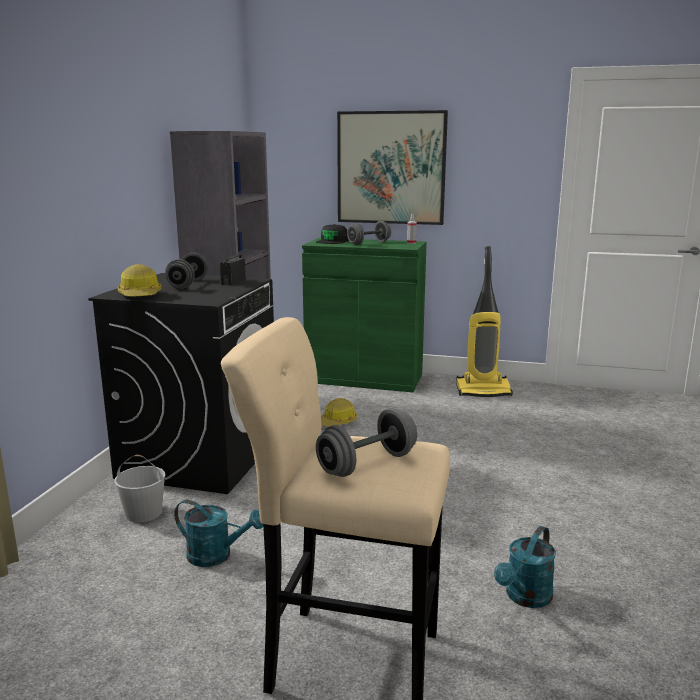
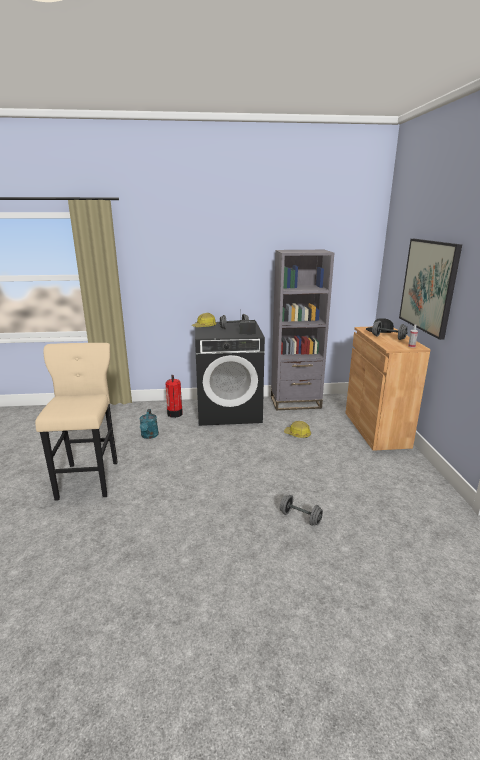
camera: 70 degrees right, 5 degrees up
white bucket [114,455,165,523] -> fire extinguisher [166,375,183,418]
green cabinet [302,238,427,392] -> brown cabinet [346,327,431,451]
grey dumbbell [316,408,417,477] -> grey dumbbell moved to [280,495,323,526]
vacuum cleaner [456,246,513,397] -> none
turquoise watering can [494,526,556,608] -> none

